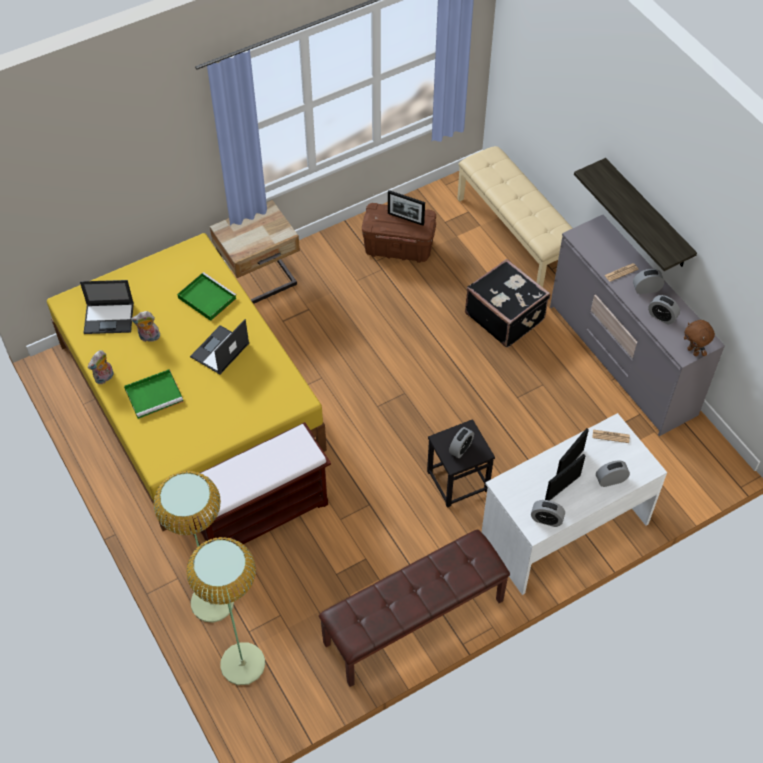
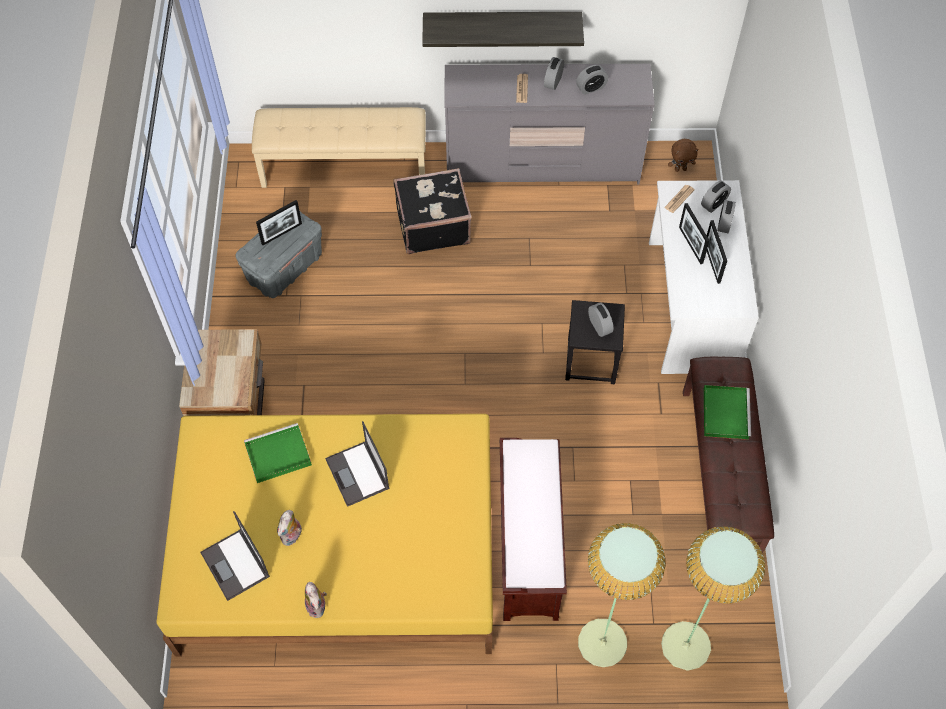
camera: 60 degrees left, 5 degrees up
laptop [80,280,134,334] -> laptop turned 120 degrees clockwise [200,511,270,601]
green tray [124,369,184,419] -> green tray moved to [704,385,751,440]
brown storage box [362,203,436,263] -> grey storage box [236,211,322,298]
alarm clock [531,500,565,527] -> alarm clock moved to [701,180,731,213]
brown plush toy [684,320,715,356] -> brown plush toy moved to [668,139,699,172]

